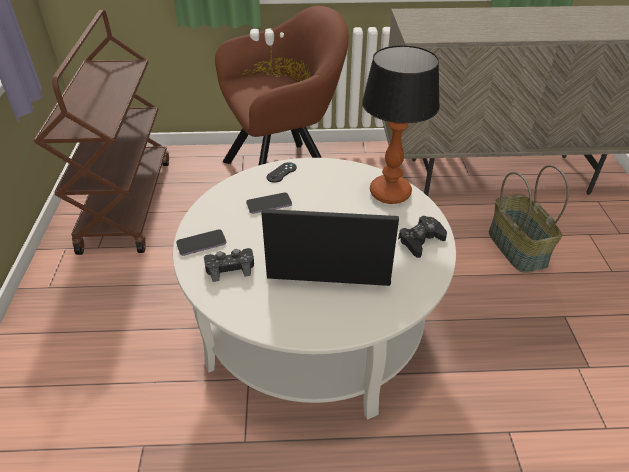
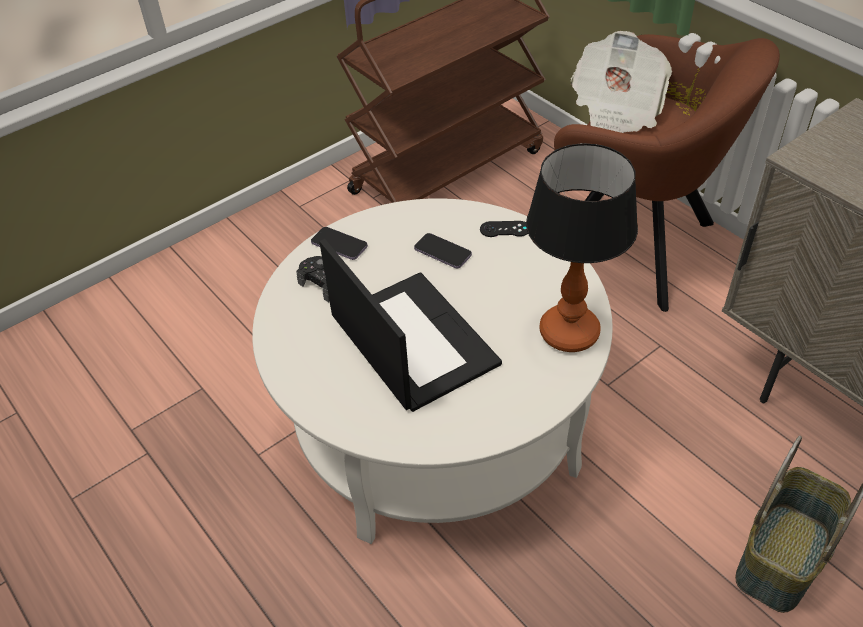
camera: 55 degrees right, 5 degrees up
black game controller [398,216,447,258] -> none
none -> newspaper [571,31,672,133]

